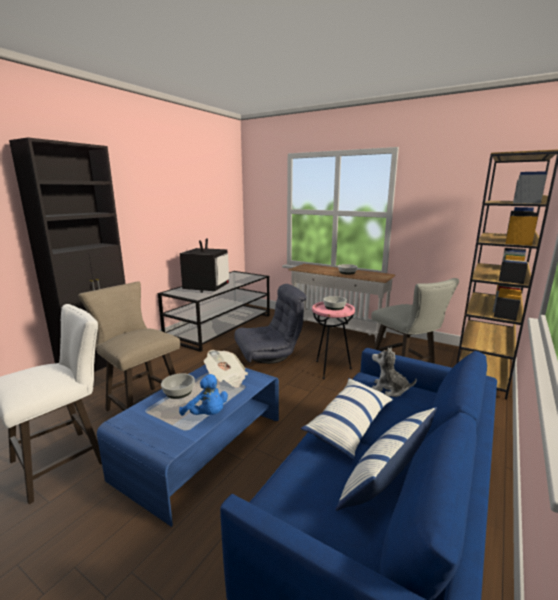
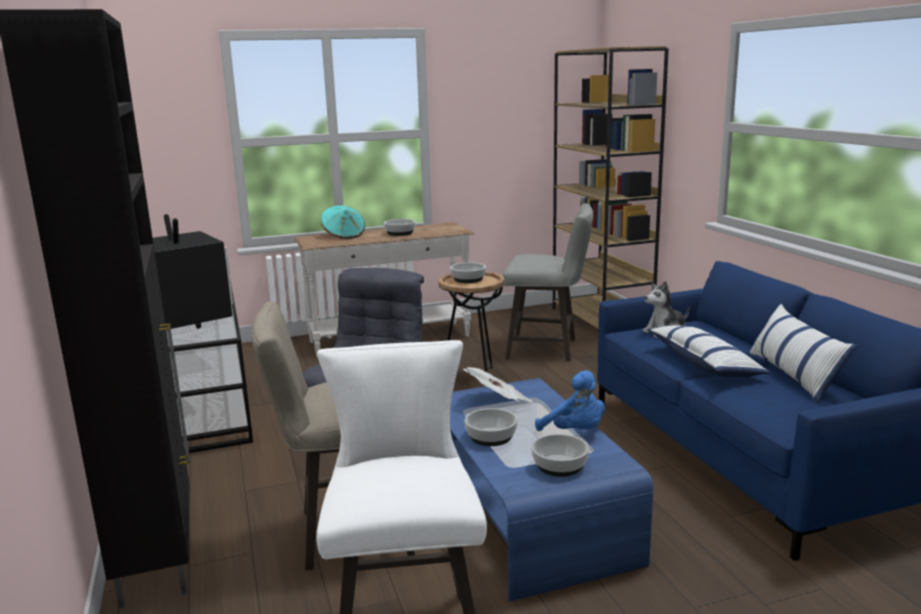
camera: 50 degrees left, 0 degrees up
blue plush toy [179,374,228,416] -> blue plush toy turned 60 degrees clockwise [535,370,605,431]
pink side table [312,302,355,379] -> brown side table [438,271,505,373]
none -> turquoise hat [321,205,365,239]
none -> bowl [531,434,589,477]

